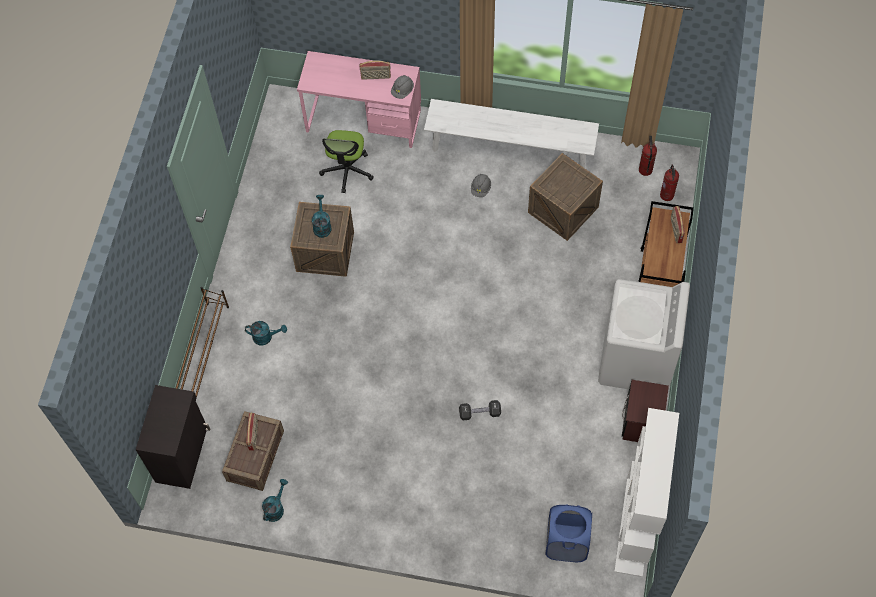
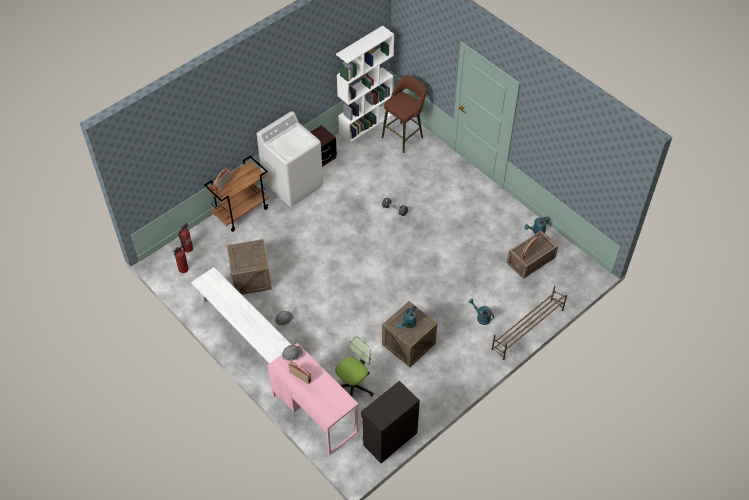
camera: 145 degrees left, 10 degrees down
black cabinet [136,385,210,489] -> black cabinet moved to [361,381,420,463]
blue laundry basket [545,504,592,562] -> brown stool [382,75,427,153]

